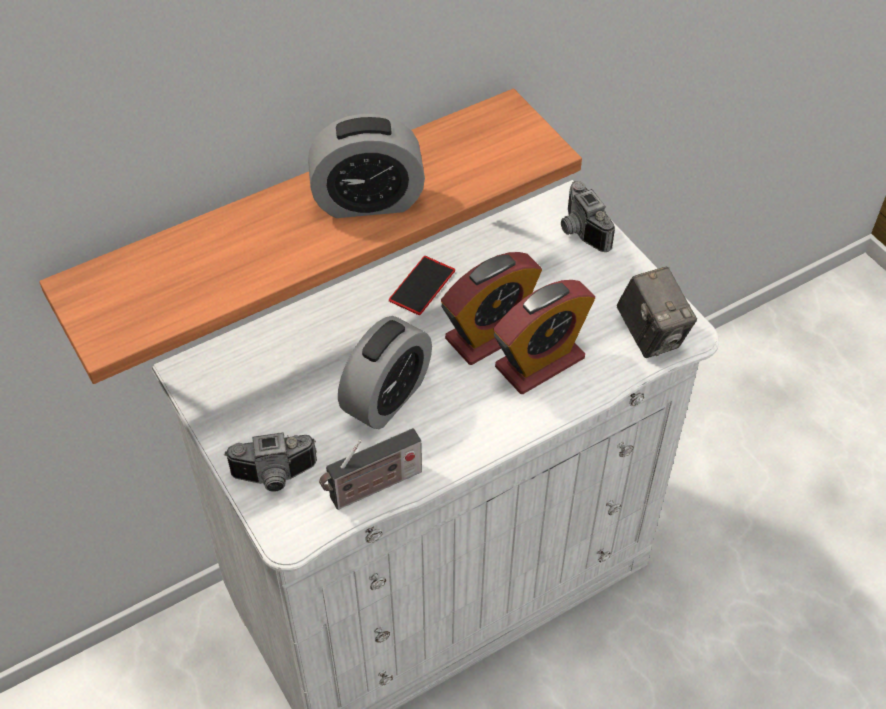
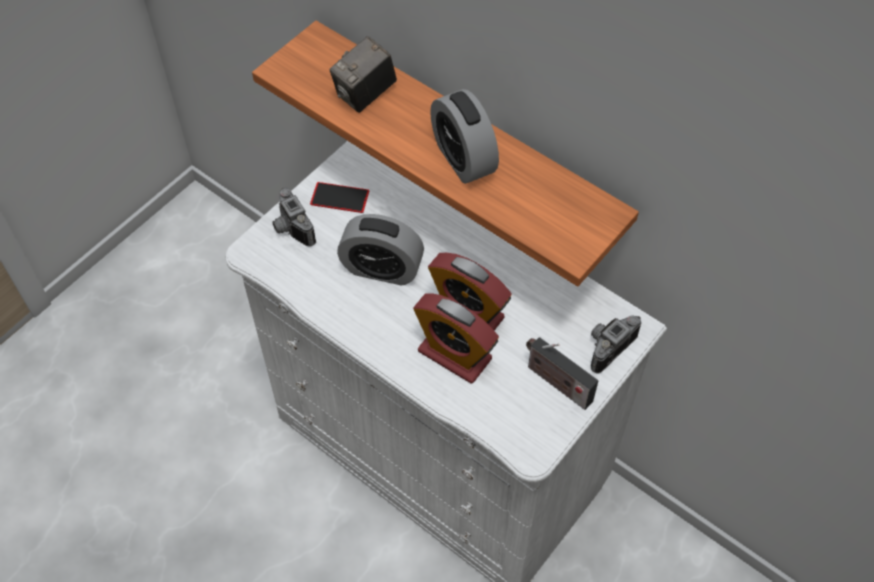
camera: 70 degrees right, 5 degrees up
radio [319,428,422,510] -> radio moved to [526,337,598,410]
phone [389,256,455,315] -> phone moved to [310,182,369,213]
camera [616,266,697,358] -> camera moved to [330,36,397,113]

